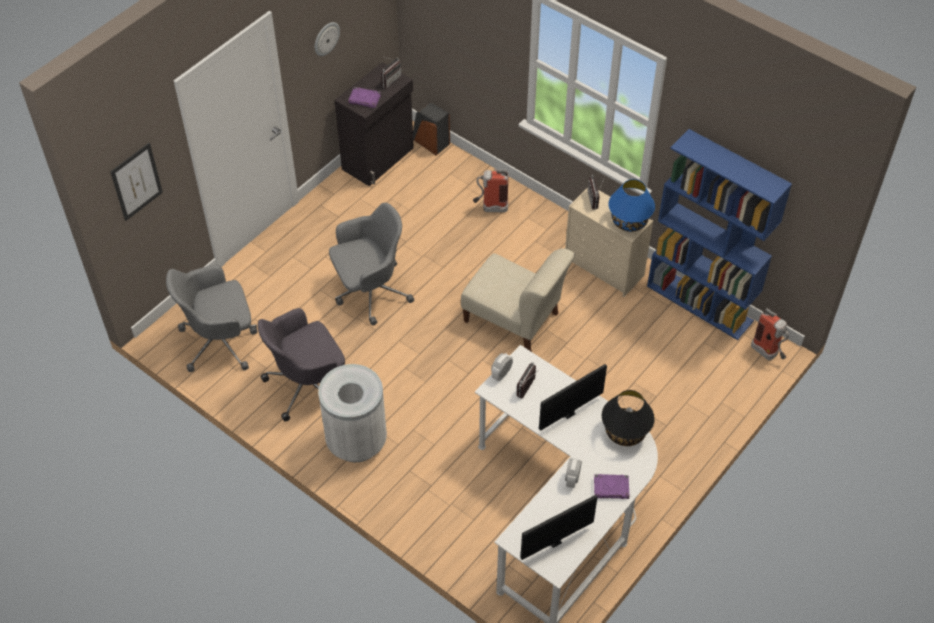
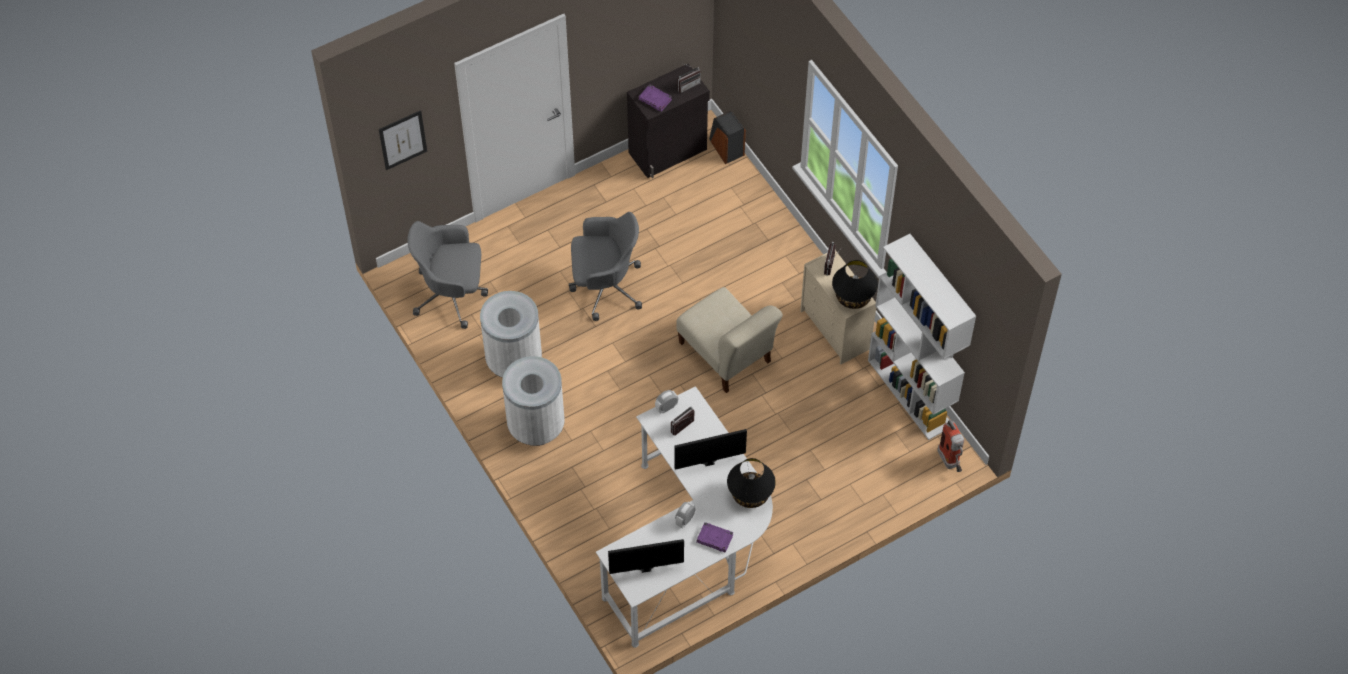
camera: 20 degrees right, 5 degrees up
grey office chair [258,308,345,422] -> white trash can [480,291,542,378]
wall clock [315,22,340,56] -> none
fire extinguisher [473,169,508,212] -> none
blue table lamp [608,179,655,232] -> black table lamp [832,260,878,309]
blue bookcase [647,129,792,340] -> white bookcase [868,234,976,440]

